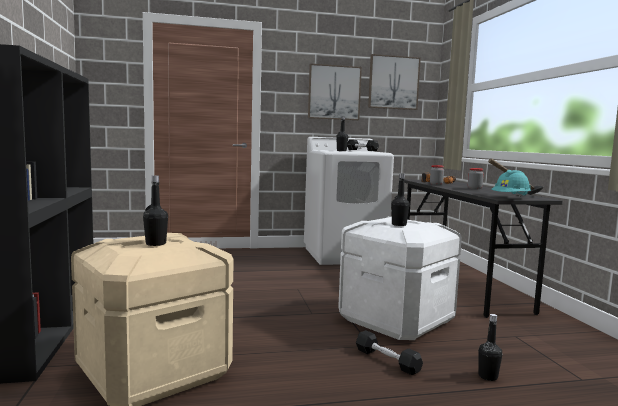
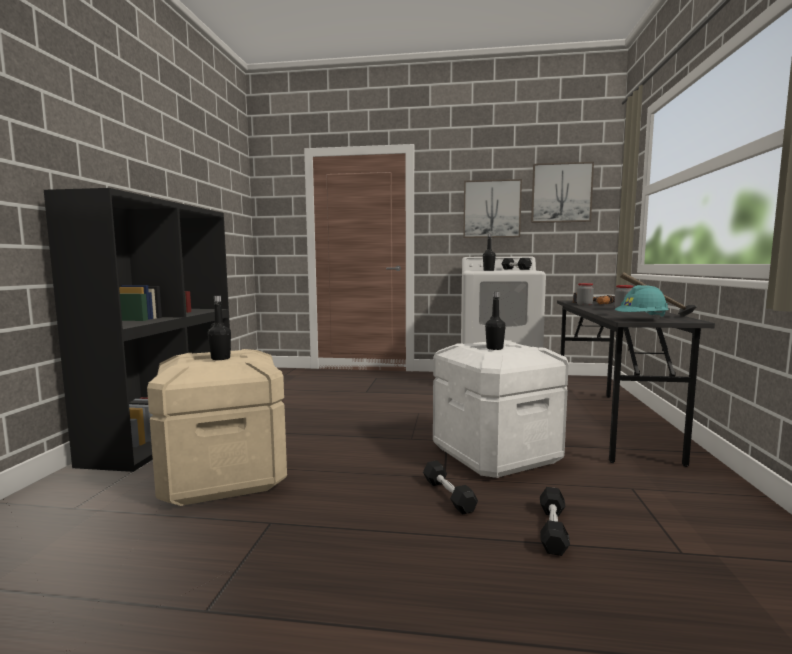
camera: 20 degrees right, 0 degrees up
black bottle [478,314,502,381] -> black dumbbell [540,487,570,556]

